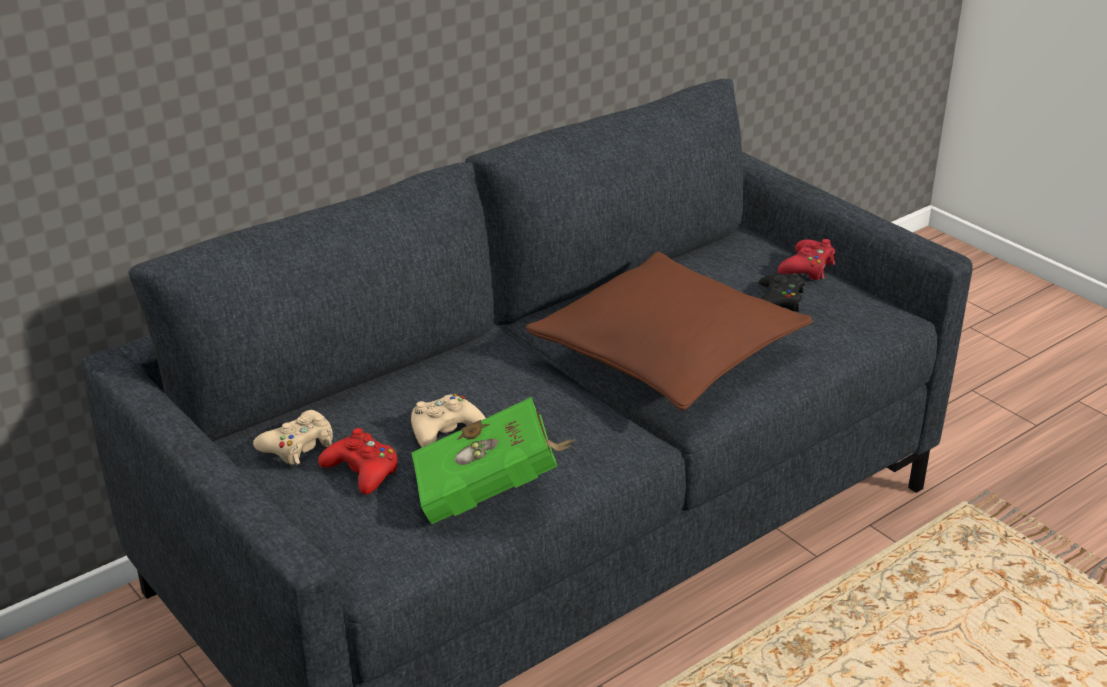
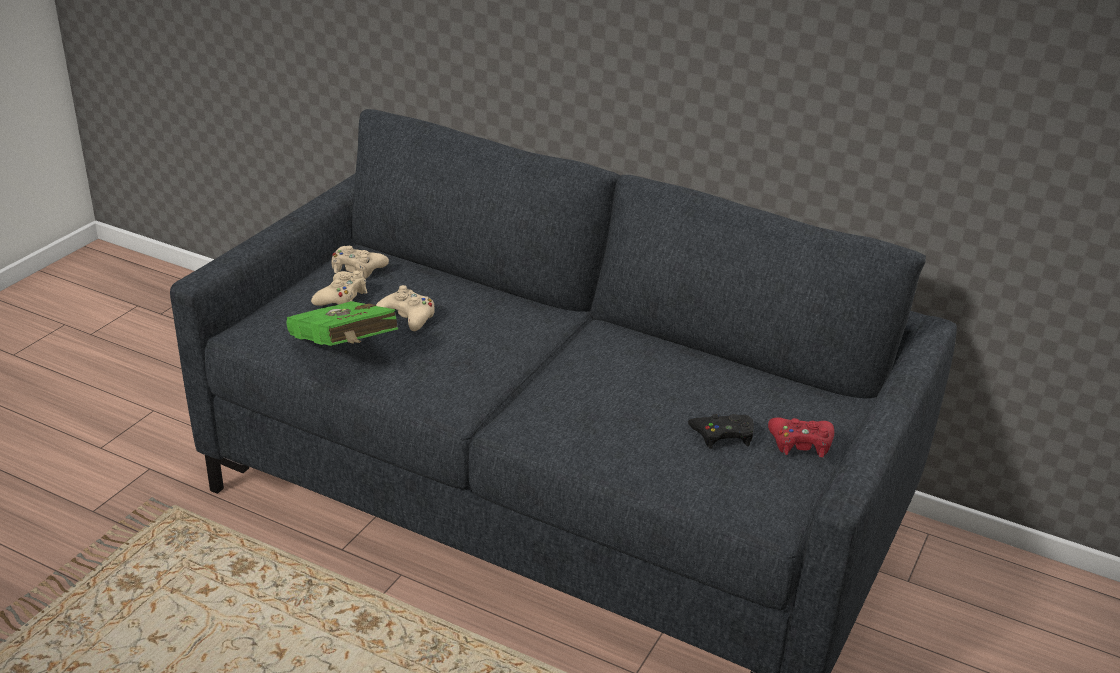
camera: 65 degrees right, 0 degrees up
red game controller [318,428,398,495] -> beige game controller [311,271,368,306]
brown pillow [526,252,813,410] -> none

